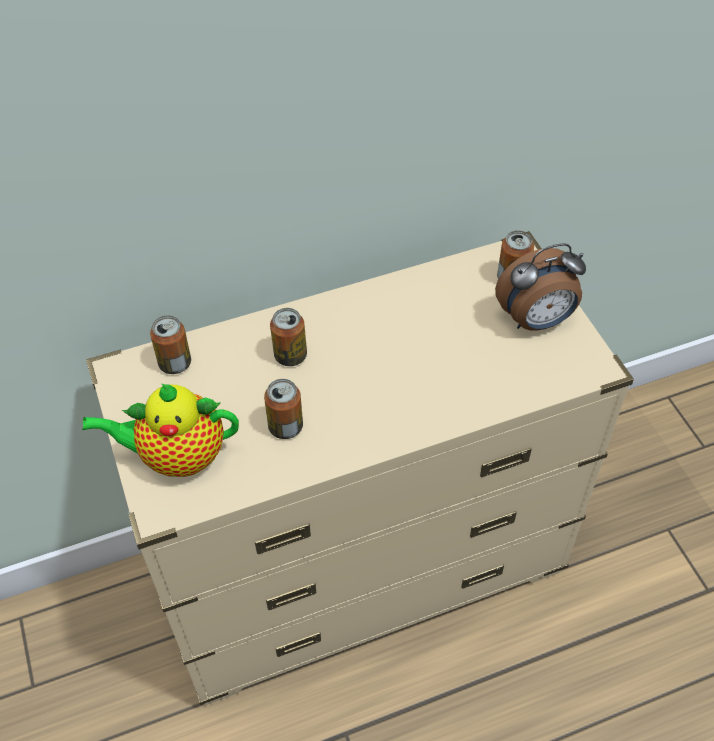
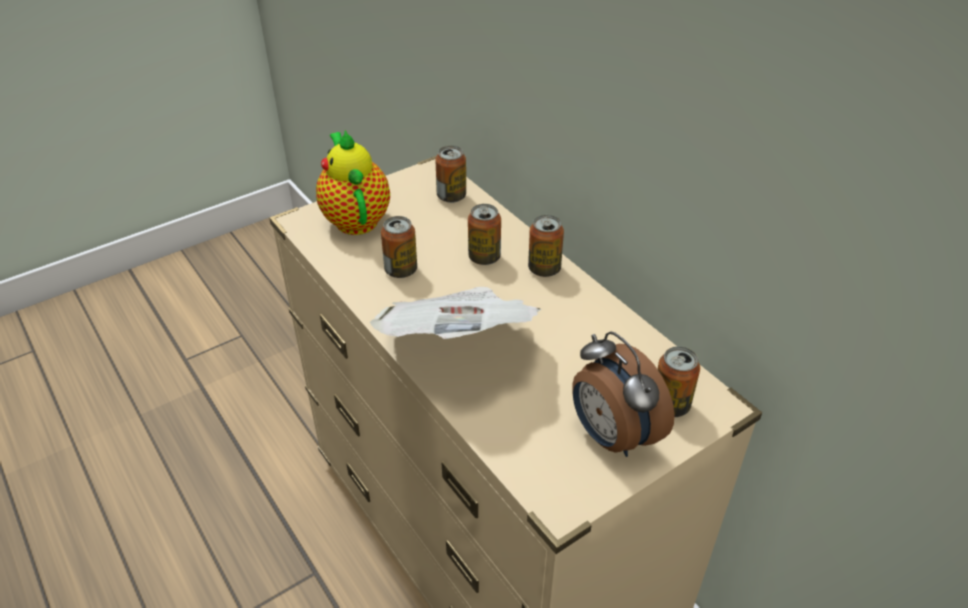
camera: 75 degrees right, 10 degrees down
none -> newspaper [370,287,541,339]
none -> can [528,215,564,277]

